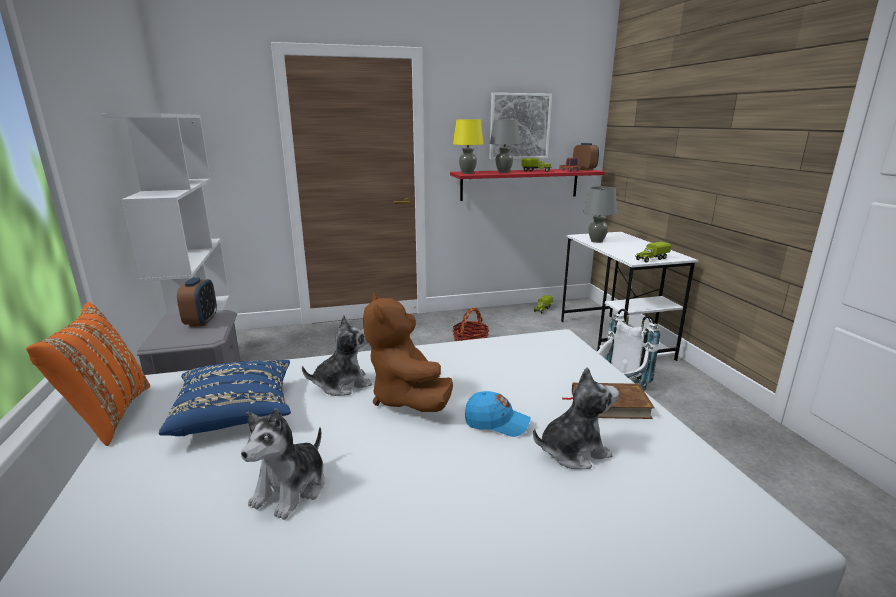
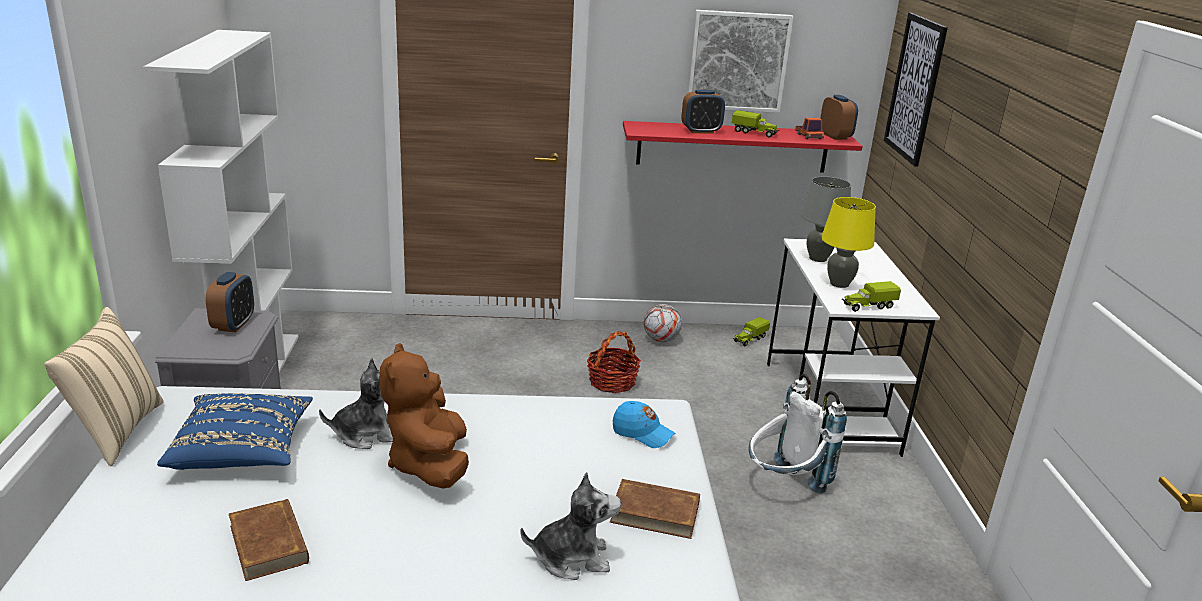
camera: 10 degrees right, 5 degrees up
orange pillow [26,302,150,446] -> beige pillow [44,307,164,466]
plush toy [241,409,325,520] -> brown book [229,499,309,581]
yellow table lamp [453,120,484,174] -> yellow table lamp moved to [821,197,876,288]
blue cap [465,391,531,437] -> blue cap moved to [613,401,675,448]
grey table lamp [490,120,520,173] -> alarm clock [681,90,725,134]
none -> football [644,304,682,342]
none -> picture [884,13,948,167]

